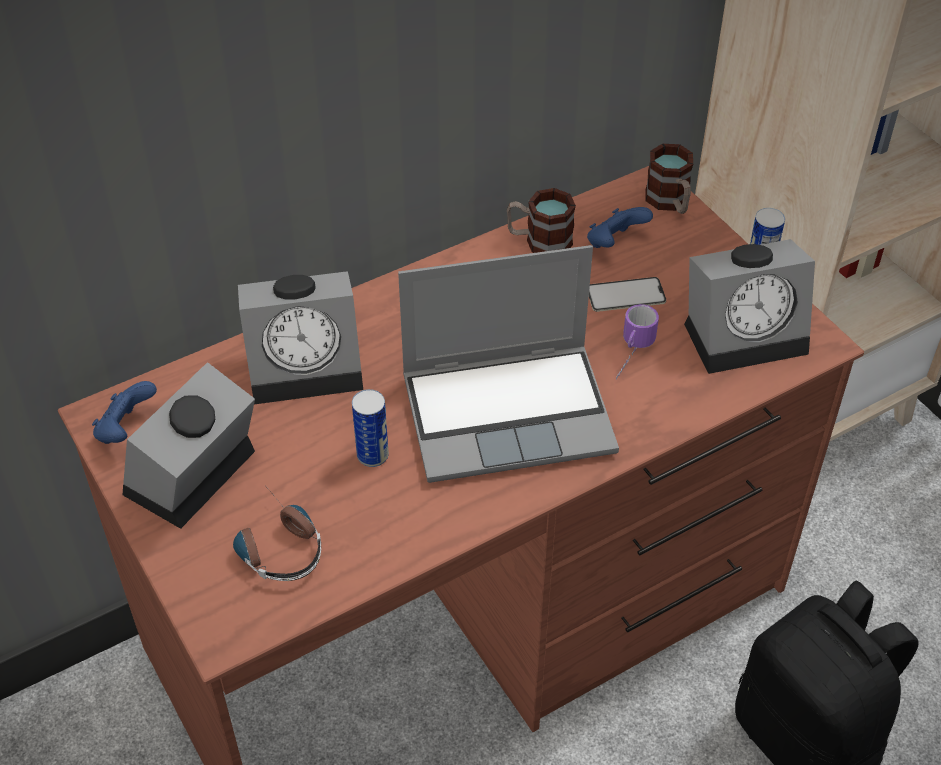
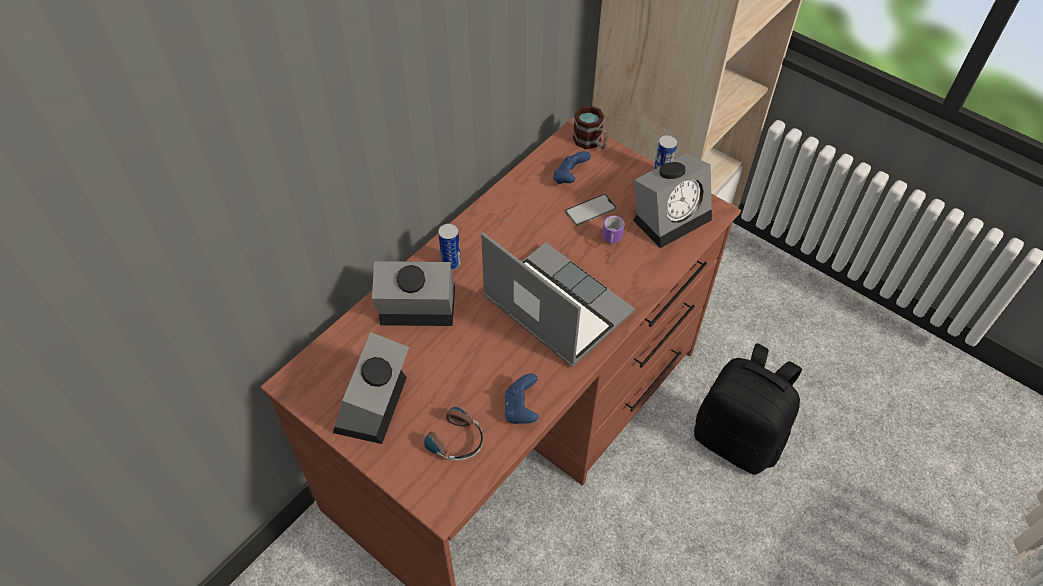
camera: 20 degrees left, 5 degrees up
blue game controller [92,381,157,444] -> blue game controller moved to [505,373,539,424]
alarm clock [238,271,363,404] -> alarm clock turned 150 degrees counterclockwise [372,261,455,326]
can [352,389,389,467] -> can moved to [438,224,461,271]
laptop [398,245,619,483] -> laptop turned 105 degrees counterclockwise [481,232,635,367]
mug [507,188,576,253] -> none

